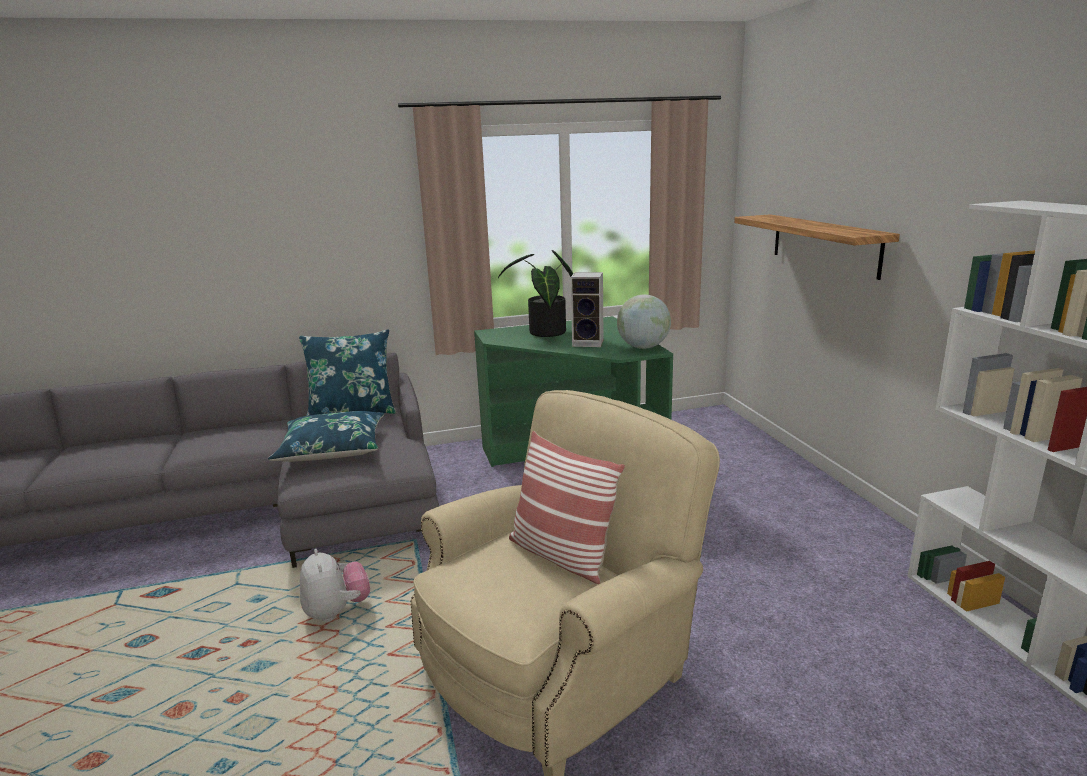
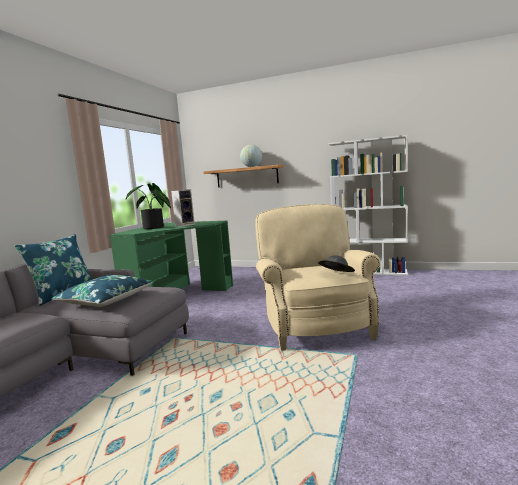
camera: 55 degrees left, 10 degrees down
plush toy [300,549,370,622] -> none
pillow [509,431,625,584] -> none
globe [617,294,671,349] -> globe moved to [240,145,262,167]
none -> grey hat [318,255,355,272]

